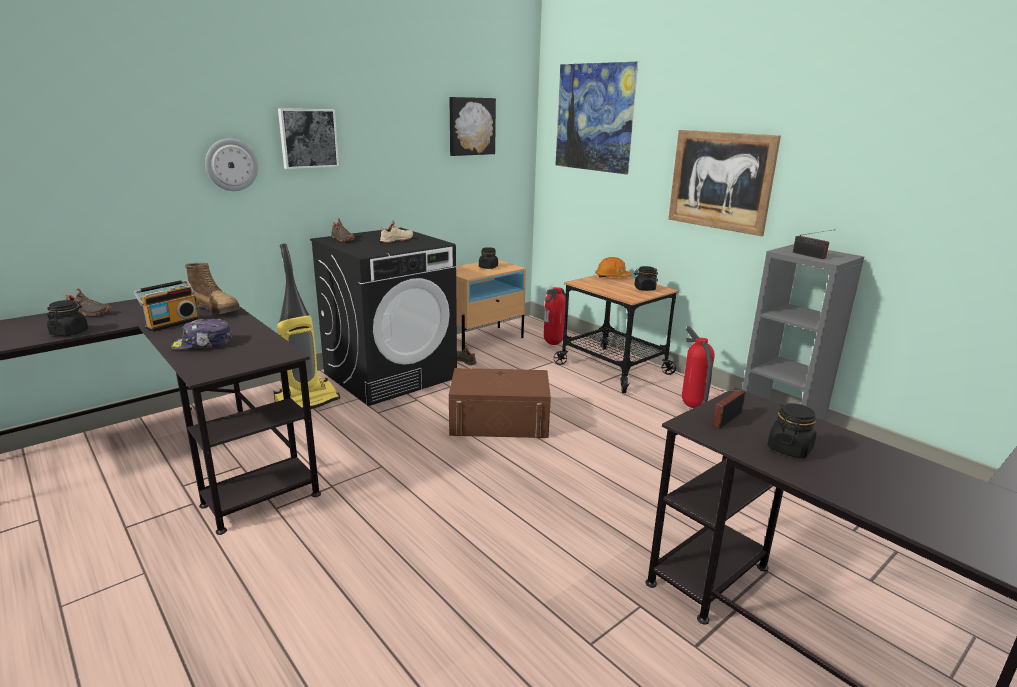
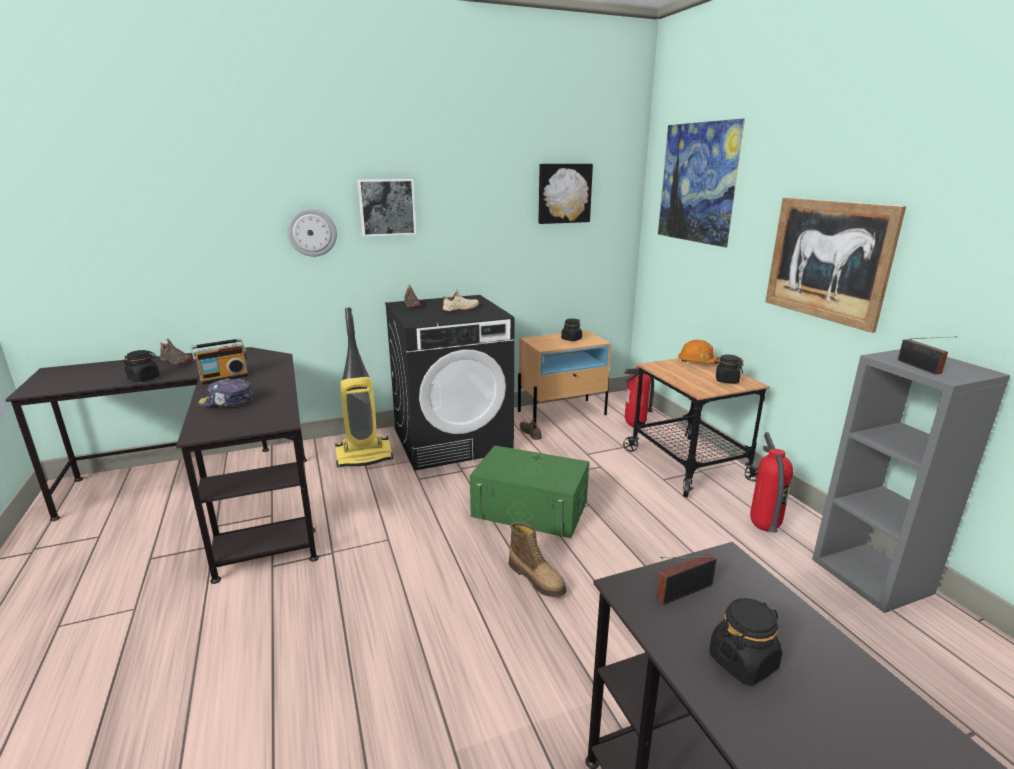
camera: 20 degrees right, 0 degrees up
boot [185,263,240,314] -> boot moved to [509,522,567,597]
brown storage box [449,368,551,438] -> green storage box [470,445,589,538]

